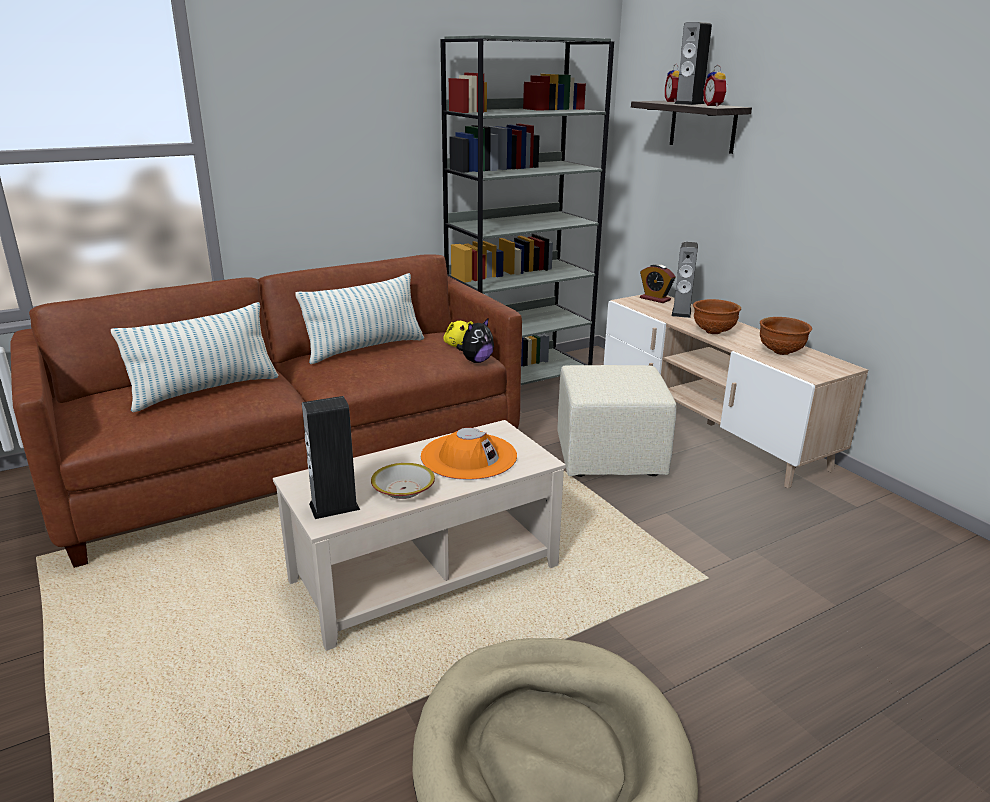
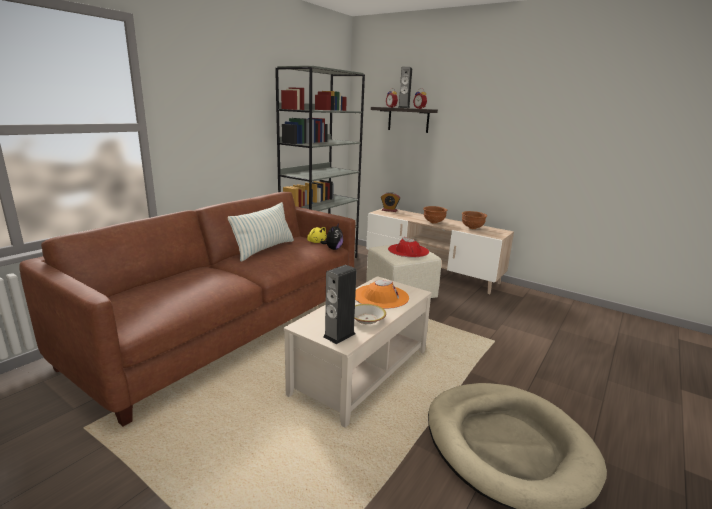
camera: 25 degrees left, 5 degrees down
pillow [111,302,278,412] -> none
speaker [672,242,698,318] -> none
none -> red hat [388,237,429,257]

